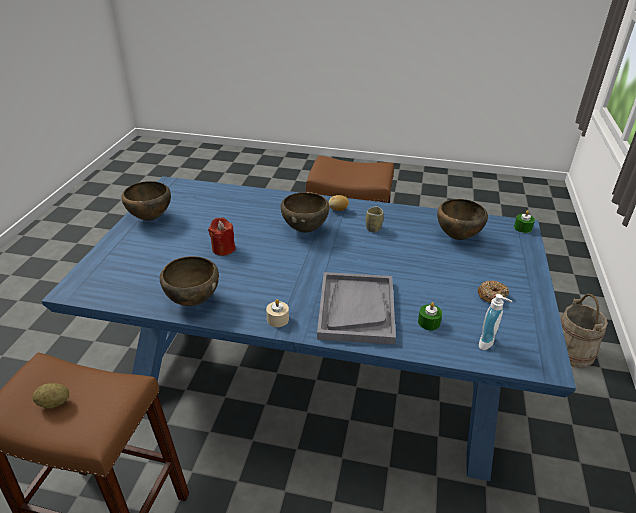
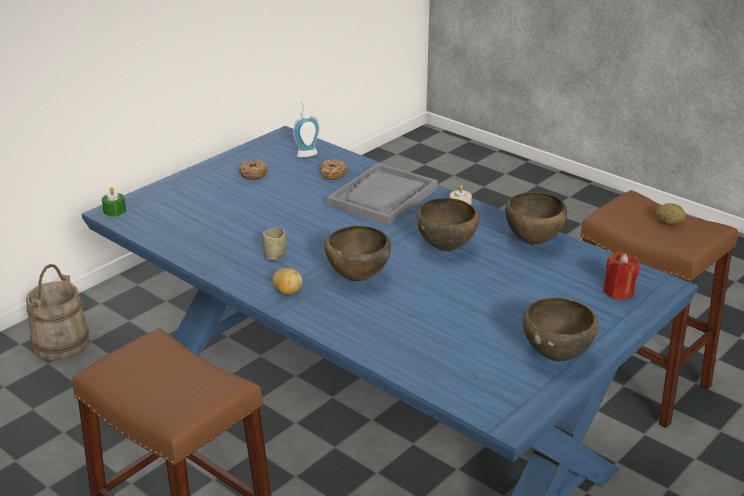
camera: 150 degrees left, 5 degrees down
red candle [208,217,236,256] -> red candle moved to [603,252,640,300]
green candle [418,302,442,330] -> donut [320,159,348,180]
brown bowl [437,199,488,240] -> brown bowl moved to [416,198,479,251]

